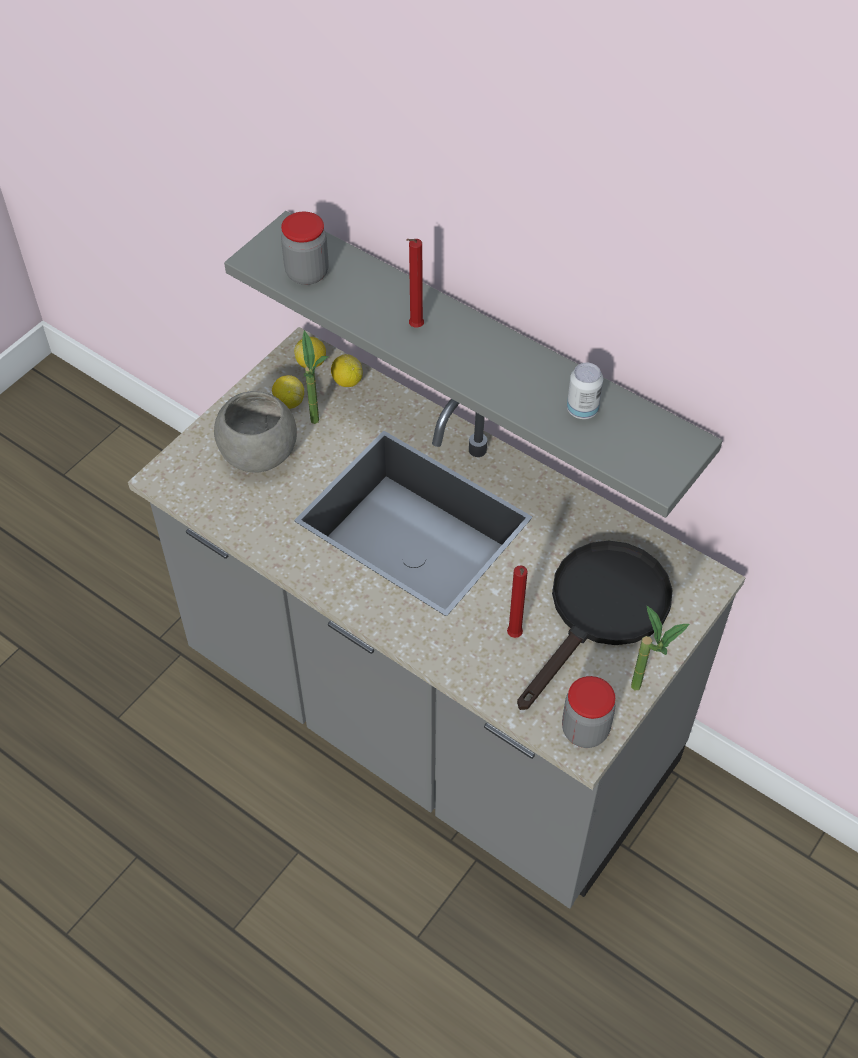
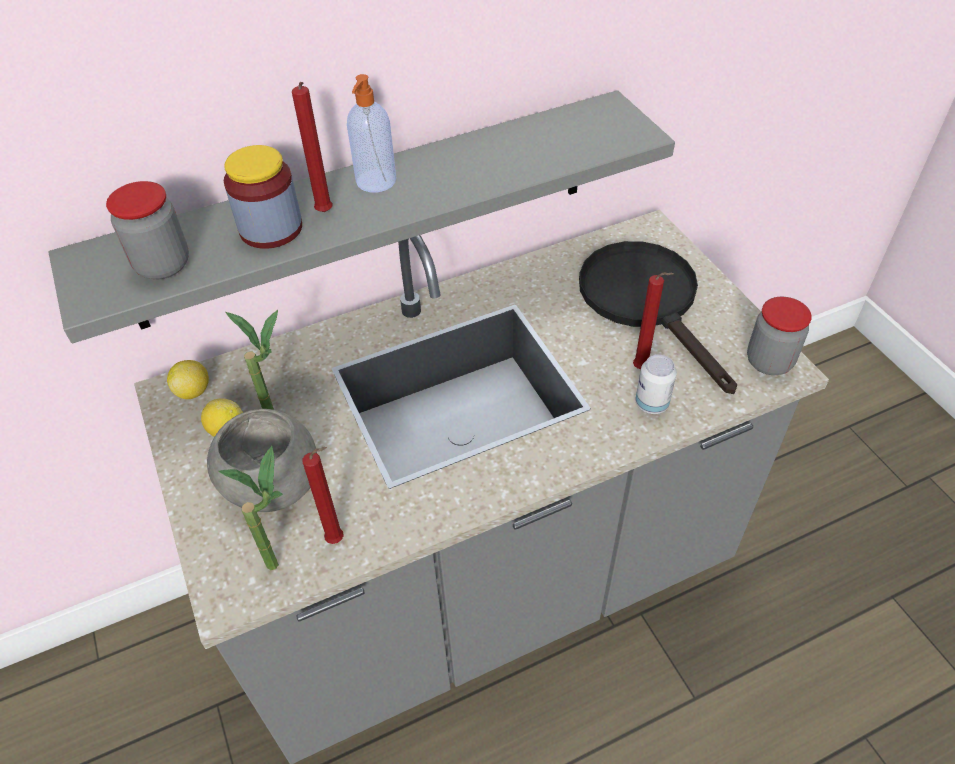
camera: 60 degrees left, 5 degrees down
lemon [331,354,363,387] -> none
can [567,363,603,419] -> can moved to [635,355,677,414]
potted plant [631,606,689,690] -> potted plant moved to [218,446,283,570]
none -> jar [224,145,302,249]
none -> red candle [302,447,344,544]
none -> soap dispenser [347,74,396,192]

